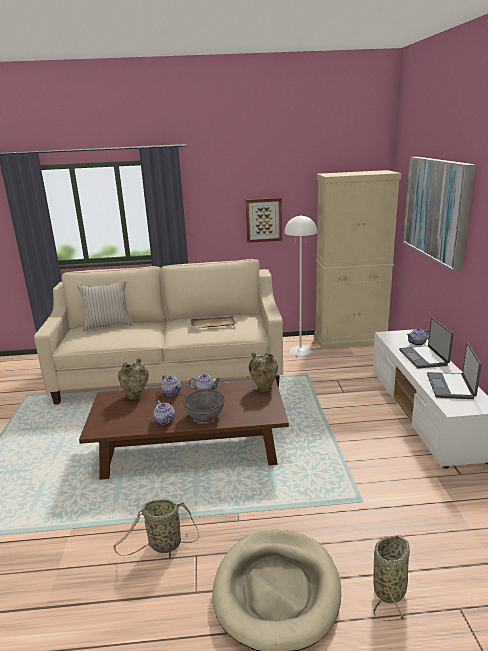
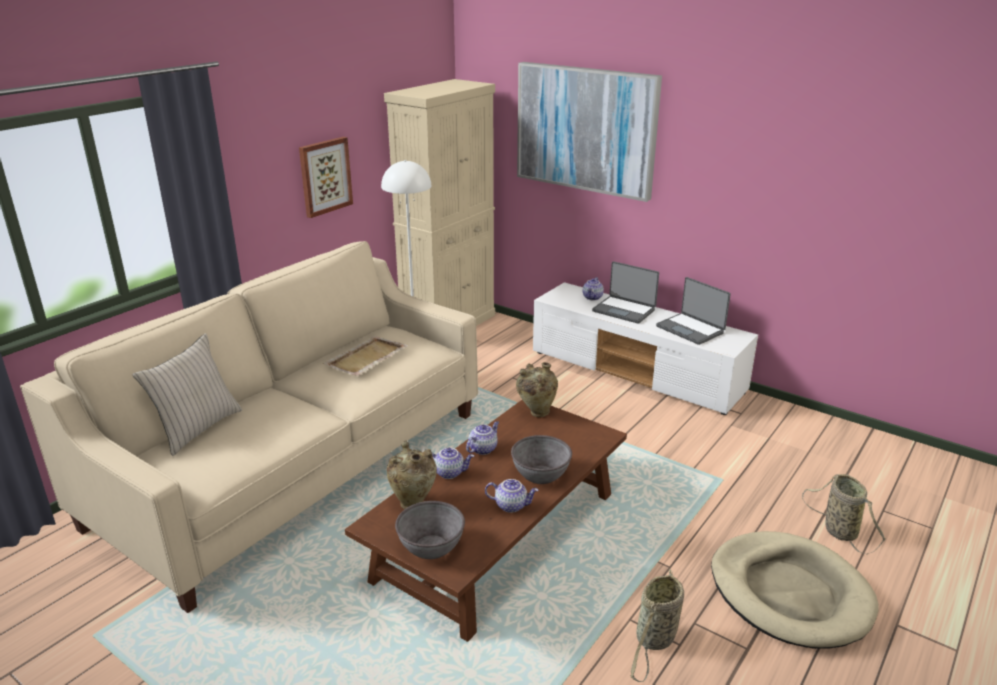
camera: 50 degrees left, 5 degrees up
none -> grey bowl [395,501,465,559]

